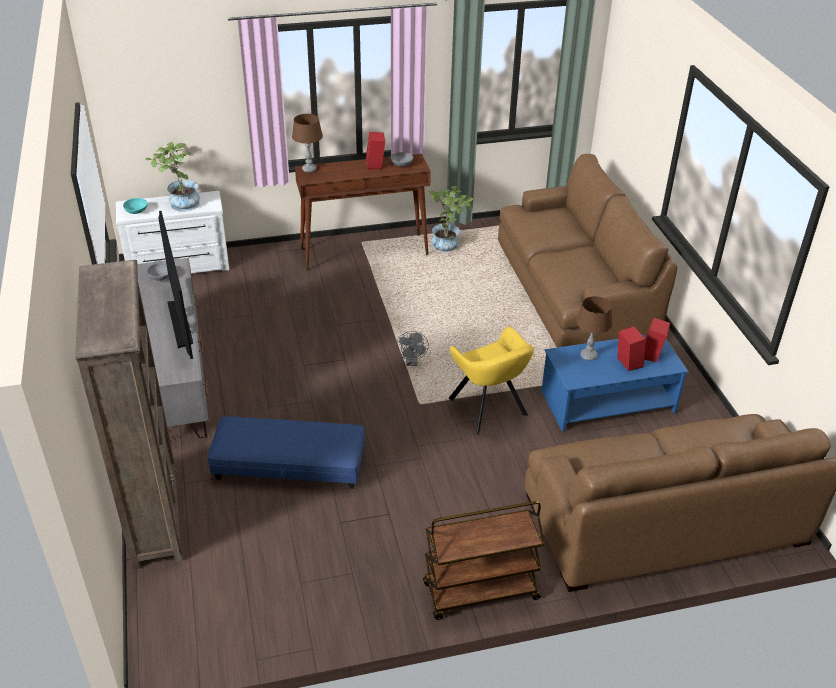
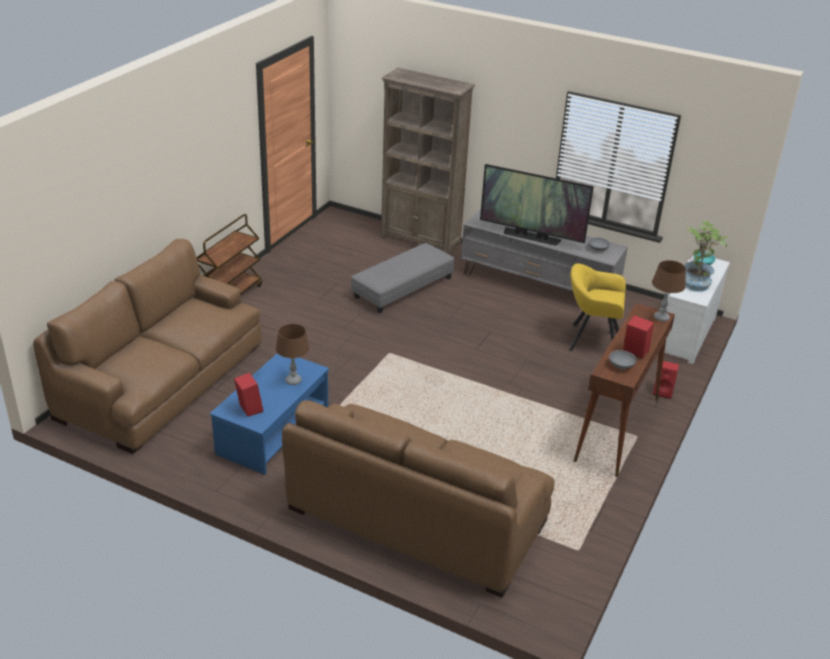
camera: 130 degrees right, 5 degrees down
blue ottoman [208,416,365,489] -> grey ottoman [351,243,455,313]
grey fan [396,331,429,366] -> none
potted plant [428,186,473,252] -> none
yellow armchair [449,327,534,435] -> yellow armchair moved to [569,263,626,351]
red speaker [617,326,646,371] -> red speaker moved to [653,361,679,399]

